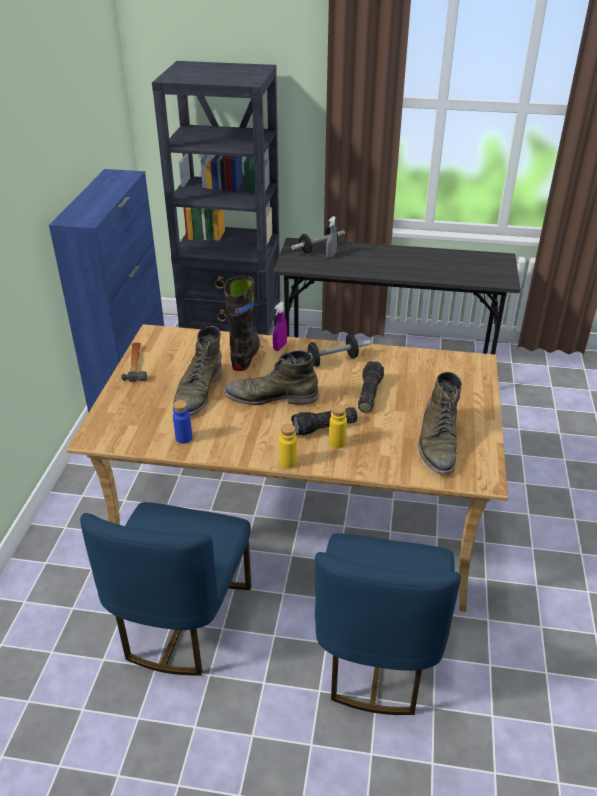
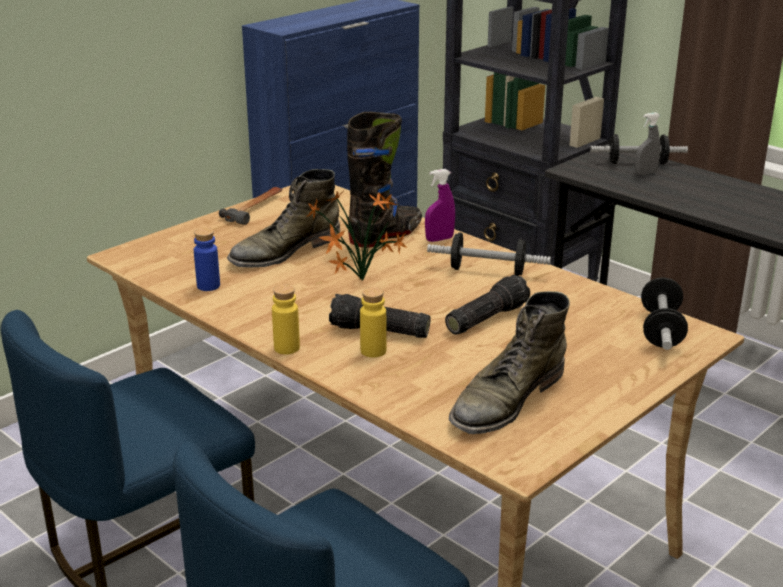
camera: 35 degrees right, 10 degrees down
green boot [224,351,319,405] -> potted plant [306,191,407,280]
none -> dumbbell [641,277,688,350]

